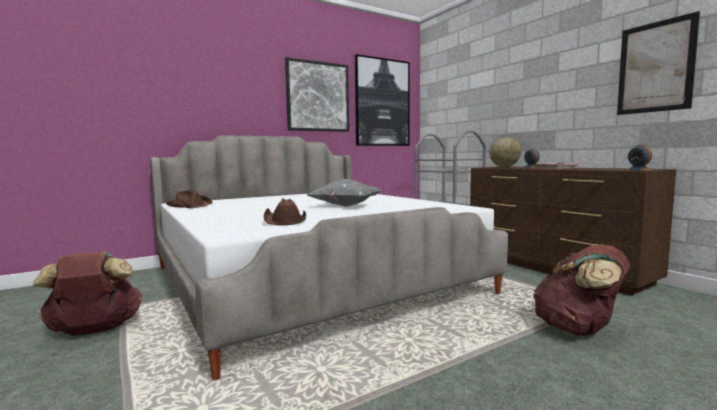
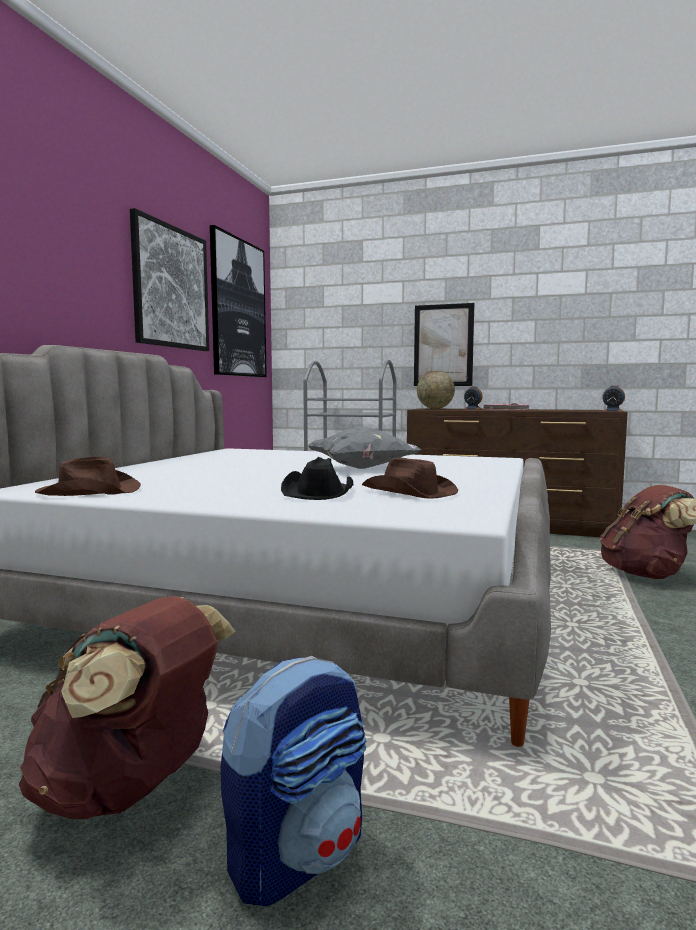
camera: 40 degrees left, 0 degrees up
picture [617,11,700,115] -> picture moved to [414,303,474,386]
none -> backpack [220,656,366,906]
none -> black hat [281,457,353,500]

